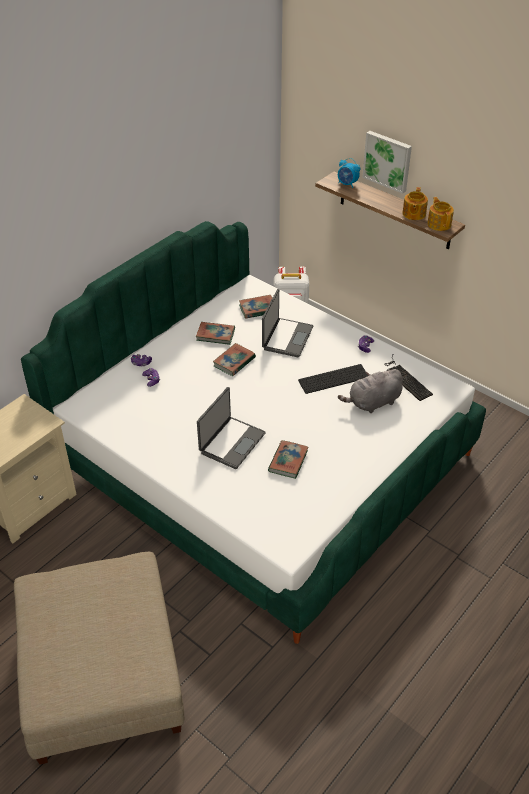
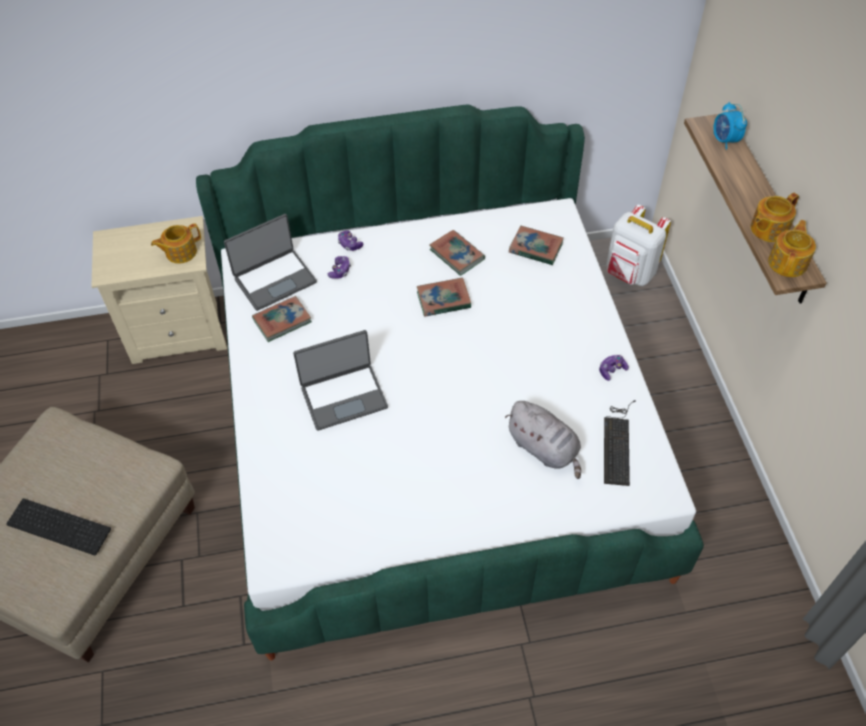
camera: 40 degrees right, 10 degrees up
laptop [262,289,313,357] -> laptop moved to [224,214,317,311]
book [268,440,309,479] -> book moved to [252,296,312,342]
keyboard [298,364,368,394] -> keyboard moved to [6,498,111,556]
grey plush toy [338,369,403,413] -> grey plush toy turned 150 degrees counterclockwise [505,401,581,479]
picture [362,131,412,194] -> none
none -> teapot [151,223,201,263]

